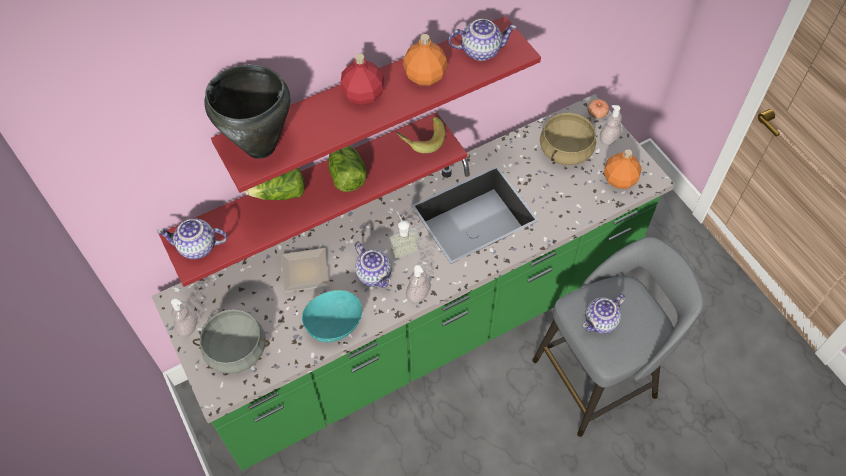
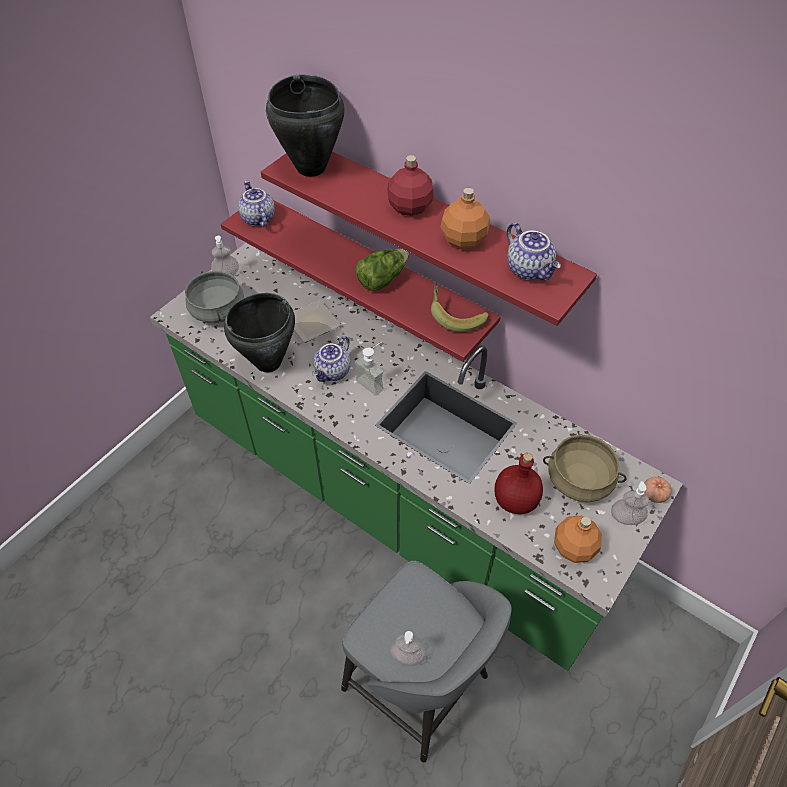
camera: 65 degrees right, 5 degrees down
lettuce [245,167,305,200] -> none
turquoise bowl [302,290,362,342] -> black cooking pot [224,293,295,372]
soap dispenser [406,265,431,303] -> soap dispenser moved to [390,631,426,666]
teapot [583,294,625,334] -> none
none -> red bottle [495,453,543,514]

